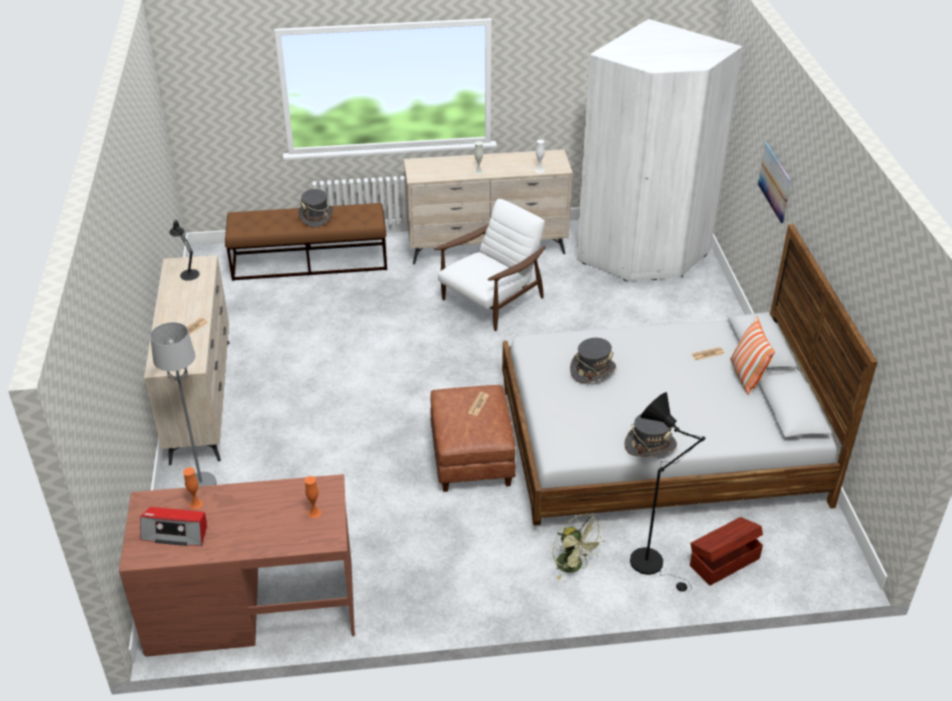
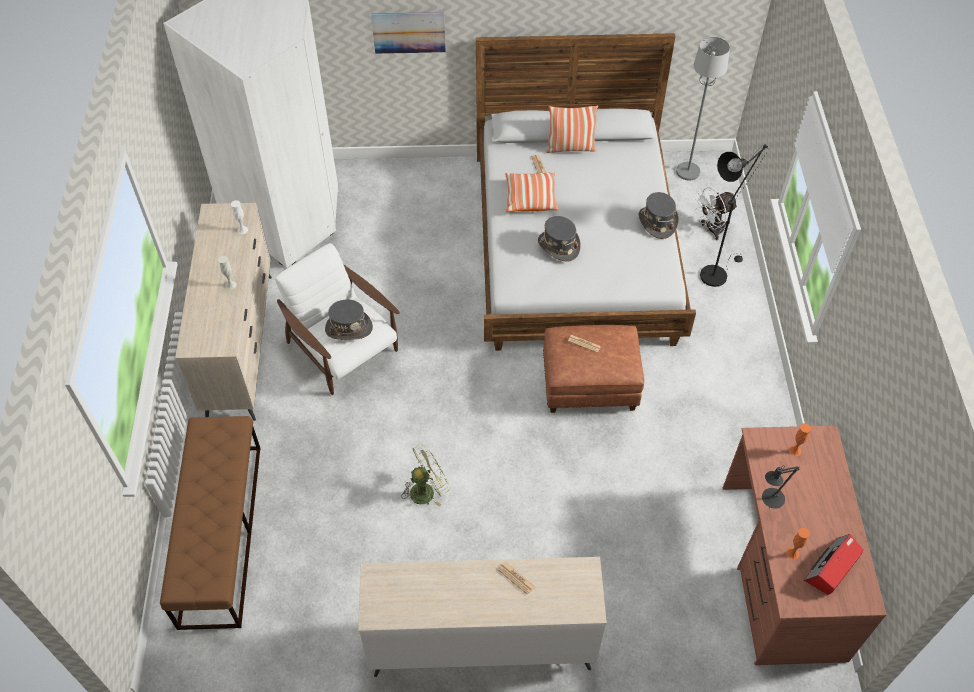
camera: 85 degrees left, 15 degrees up
radio [140,507,207,546] -> radio turned 150 degrees counterclockwise [804,534,863,595]
grey floor lamp [150,322,216,486] -> grey floor lamp moved to [676,37,730,180]
black table lamp [169,219,200,281] -> black table lamp moved to [762,465,799,509]
grey hat [298,189,333,228] -> grey hat moved to [325,299,373,340]
green fan [552,514,605,580] -> green fan moved to [401,444,450,507]
brown storage box [690,517,763,586] -> white fan [694,187,738,240]
none -> pillow [505,172,559,212]

